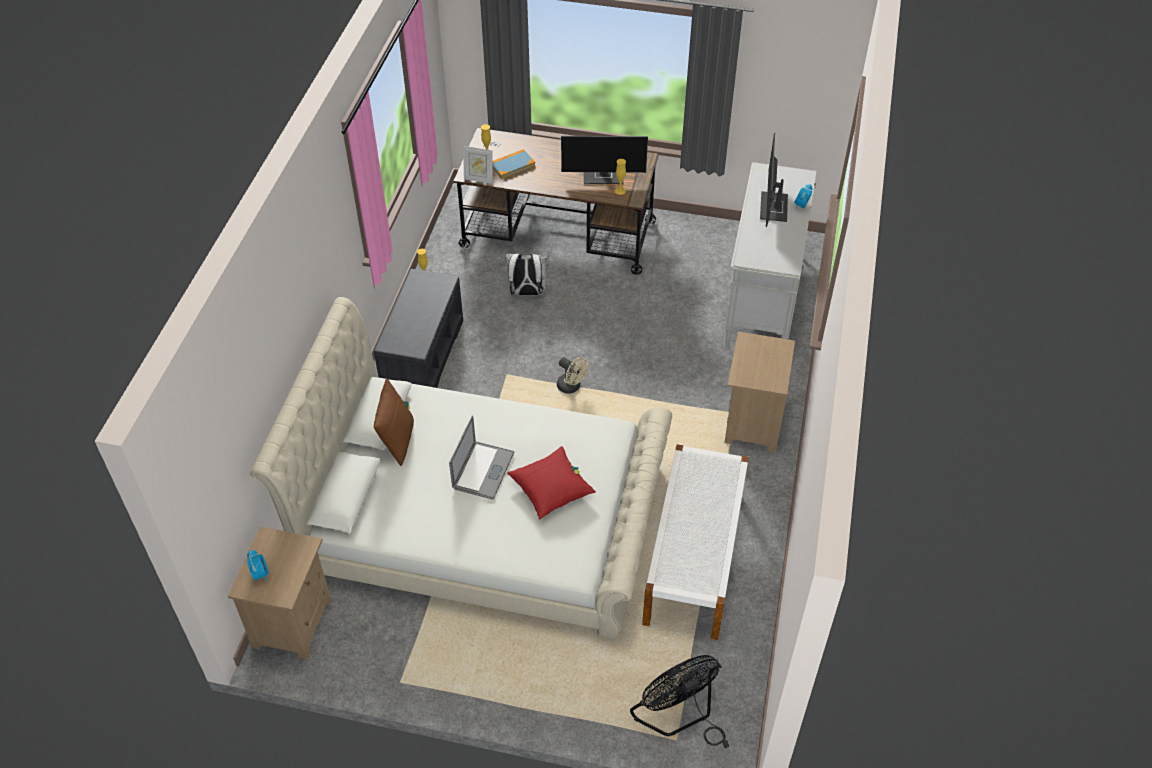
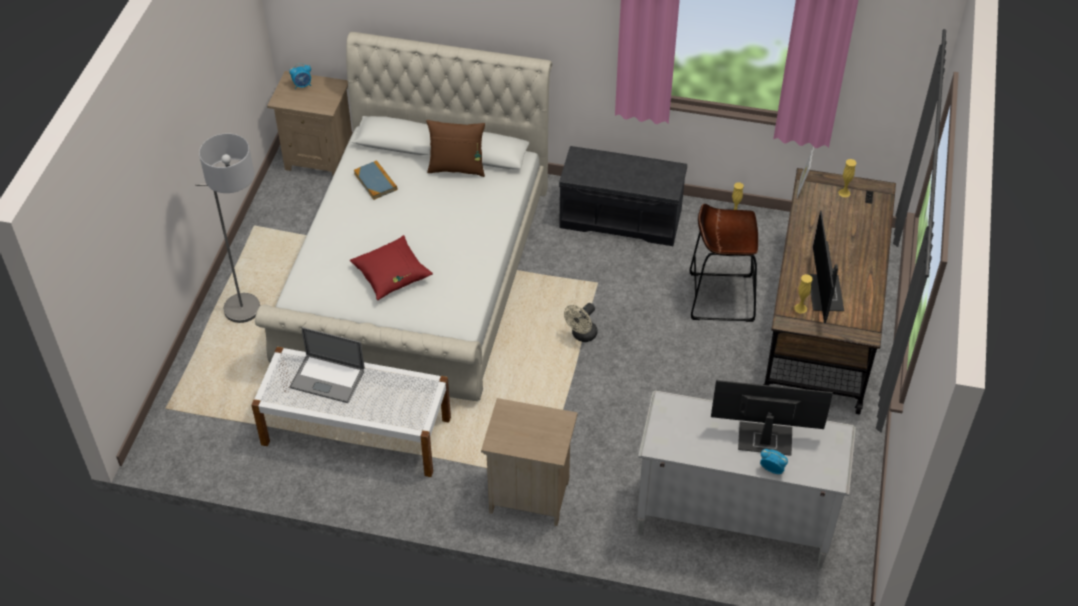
camera: 90 degrees right, 0 degrees up
laptop [449,415,514,500] -> laptop moved to [289,327,365,403]
book [493,149,536,179] -> book moved to [354,160,397,200]
white backpack [505,251,549,295] -> brown stool [690,204,758,322]
black fan [630,655,729,749] -> none
none -> grey floor lamp [195,133,260,323]

